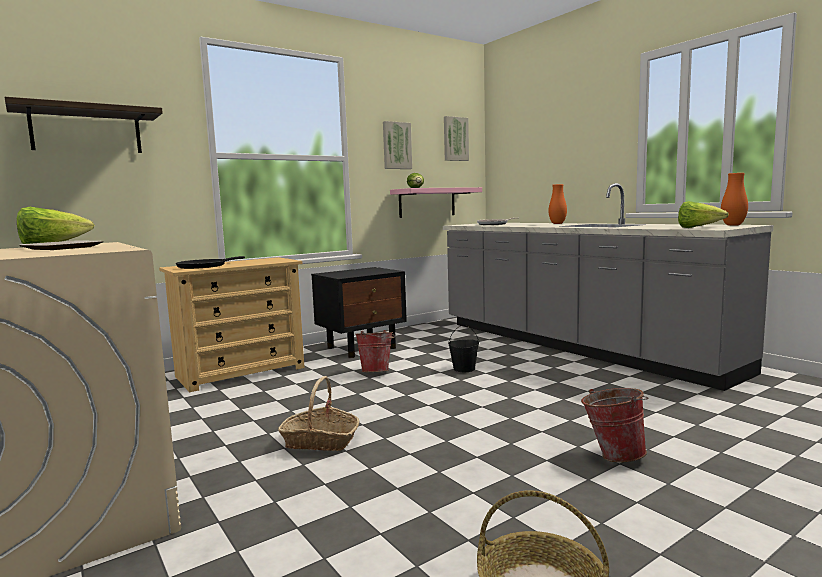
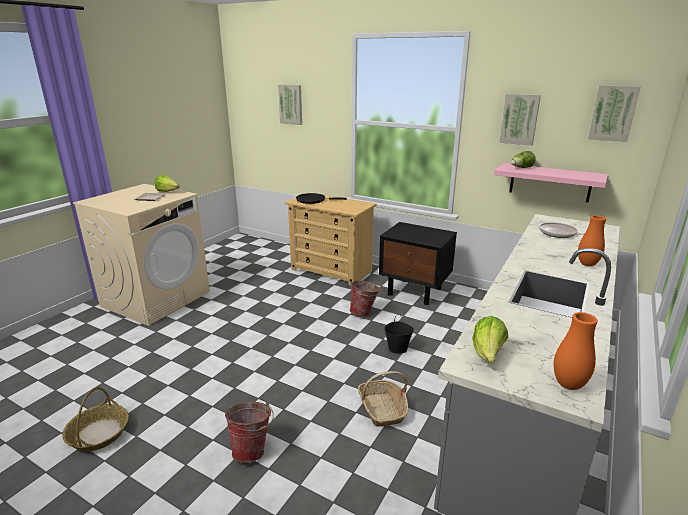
camera: 65 degrees right, 15 degrees up
shelf [5,97,163,153] -> picture [278,85,302,125]
basket [278,376,359,451] -> basket moved to [358,371,408,427]

